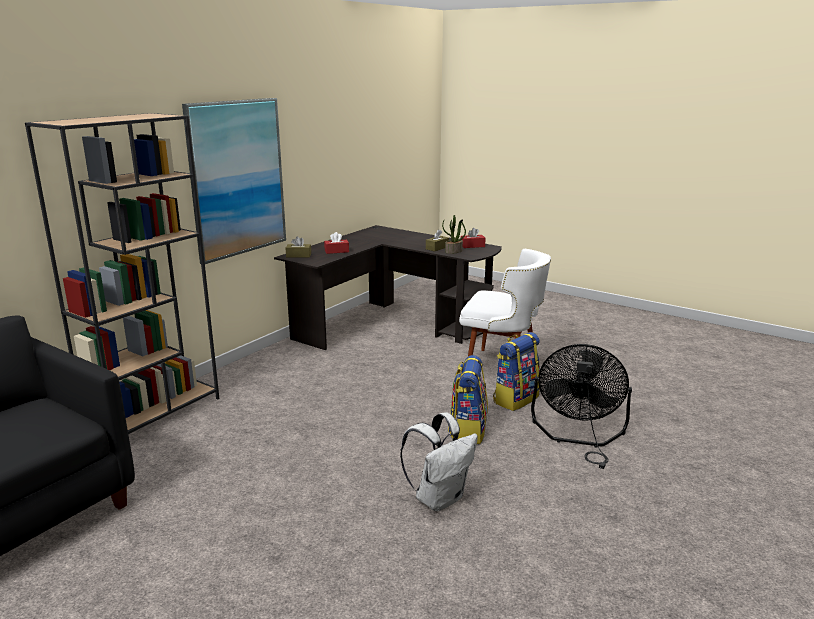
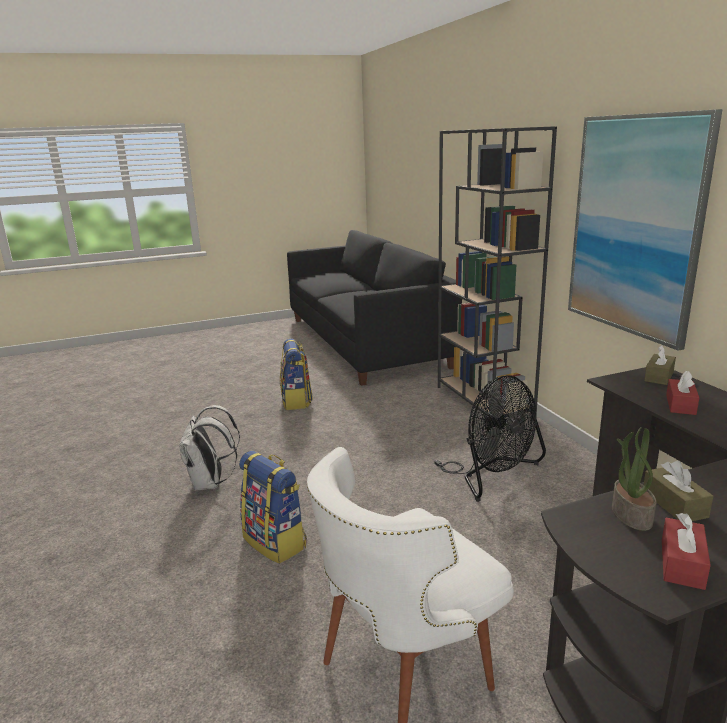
camera: 125 degrees right, 0 degrees up
backpack [493,332,540,411] -> backpack moved to [280,338,313,410]
black fan [531,344,632,469] -> black fan moved to [434,375,546,502]

